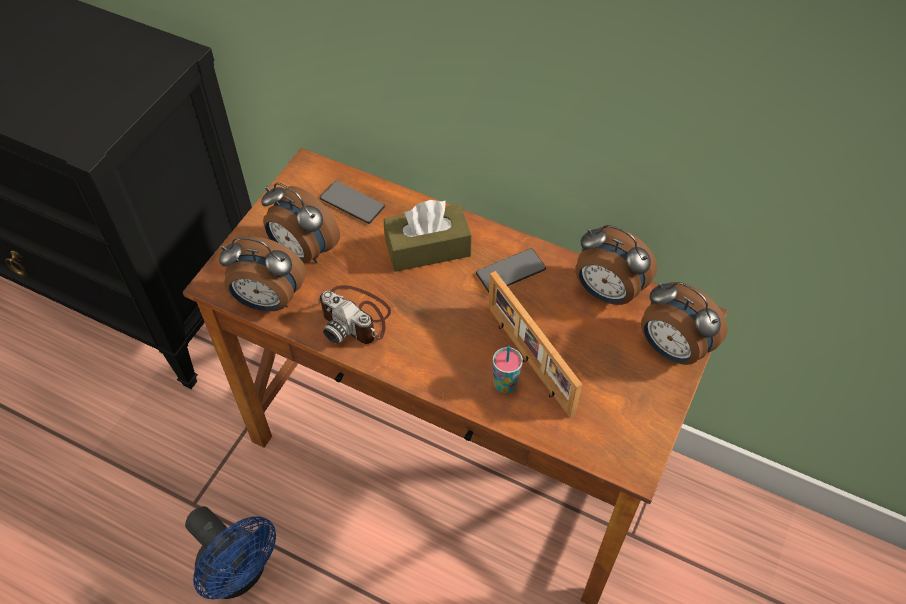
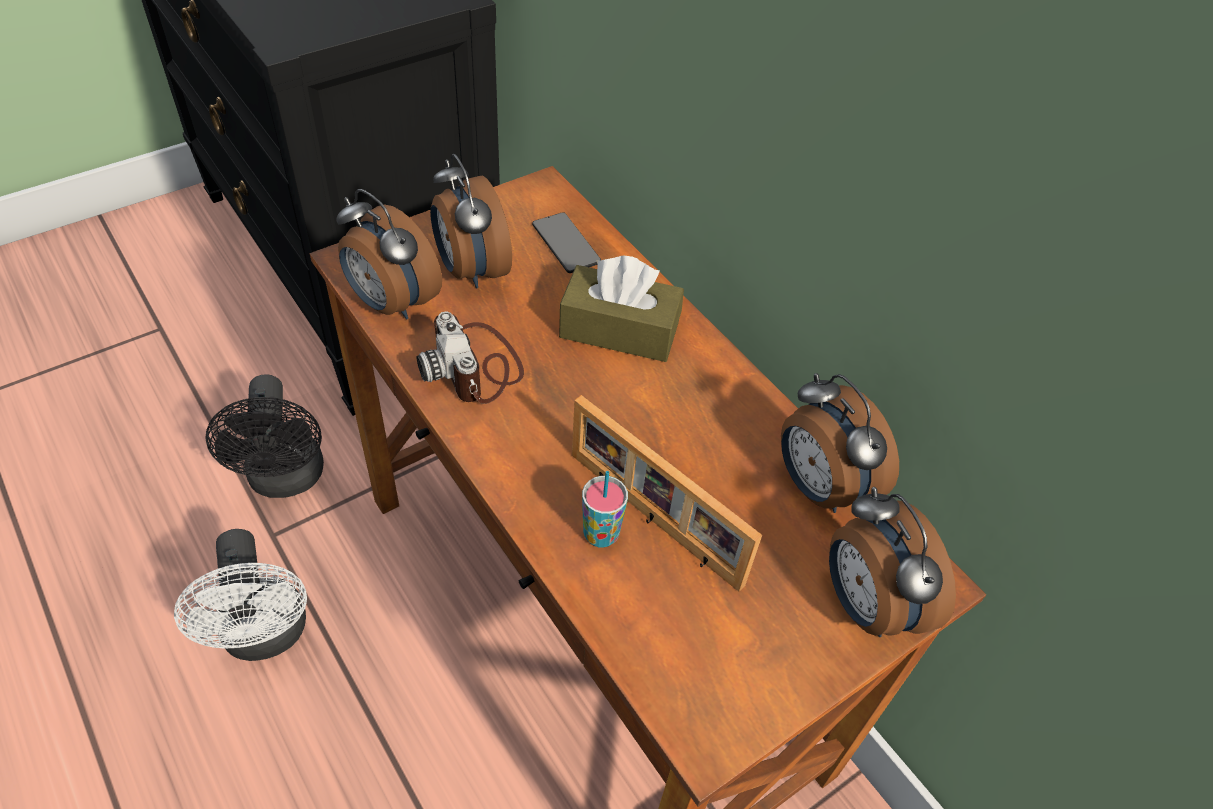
camera: 25 degrees right, 5 degrees down
blue fan [185,506,276,599] -> white fan [174,529,307,661]
phone [476,248,546,292] -> none
picture frame [488,271,582,418] -> picture frame turned 45 degrees counterclockwise [572,395,762,592]
none -> black fan [205,374,324,498]

